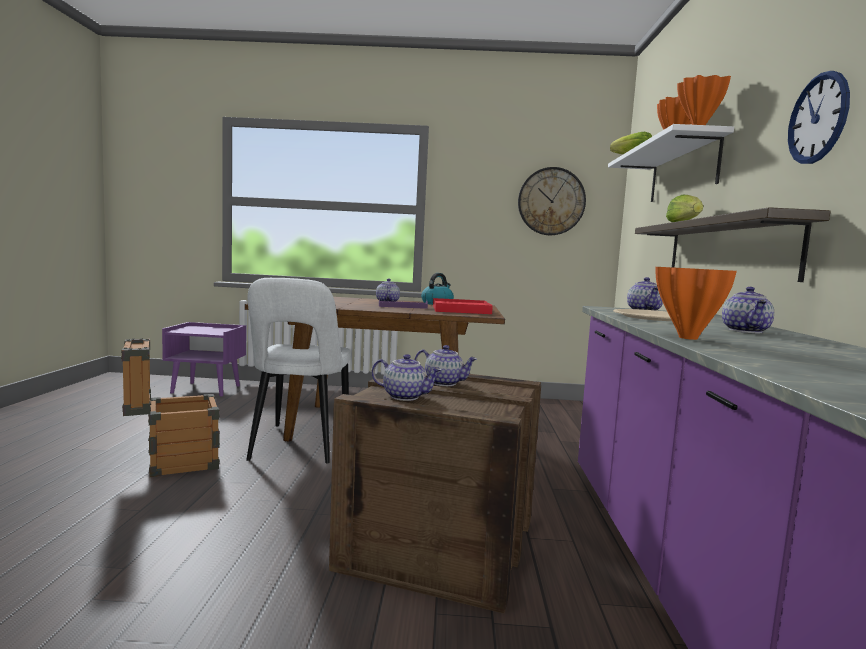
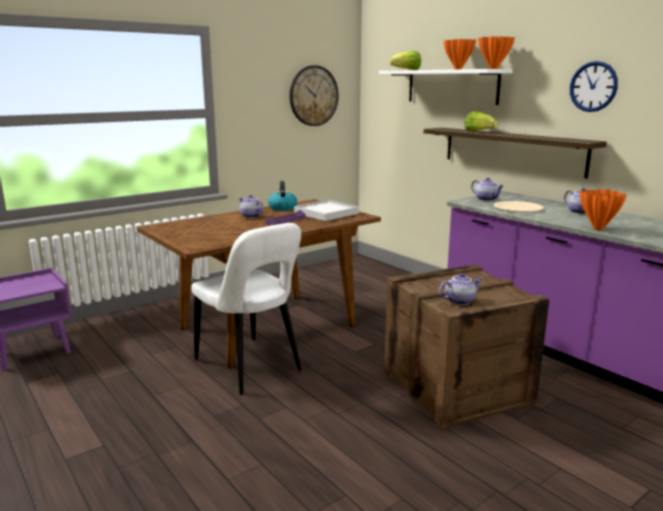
camera: 40 degrees left, 10 degrees up
crate [121,338,220,477] -> none
teapot [415,345,477,386] -> none
red tray [433,298,493,314] -> white tray [294,200,359,221]

